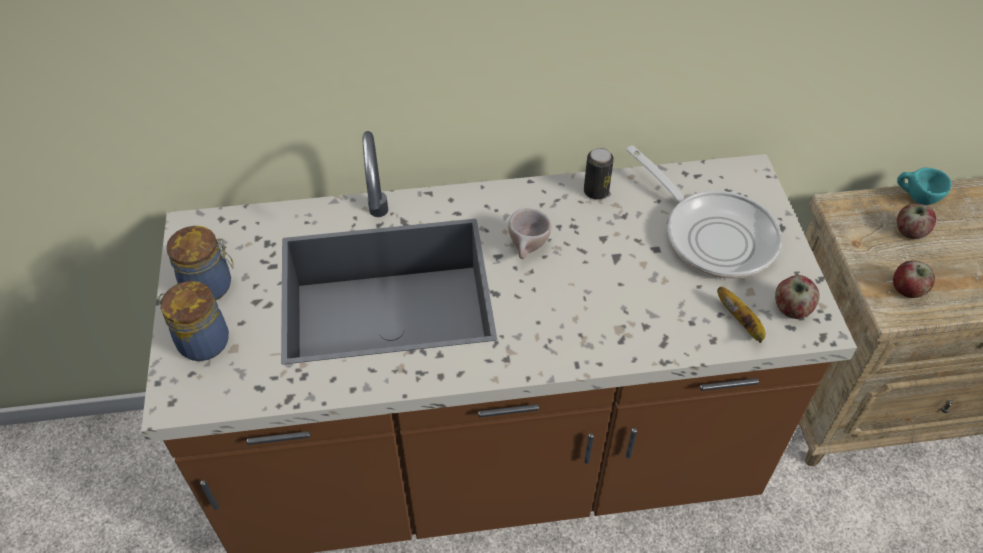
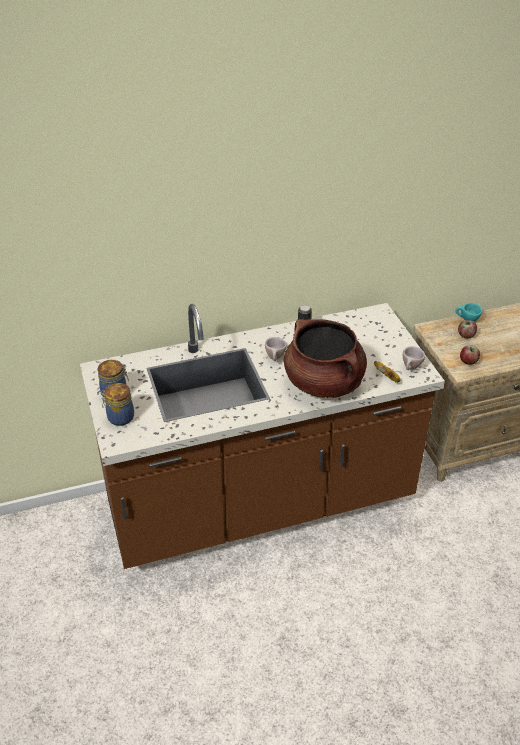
camera: 10 degrees left, 10 degrees down
frying pan [626,145,782,279] -> none
apple [775,275,820,319] -> beige cup [403,346,425,370]
none -> brown cooking pot [284,319,367,398]

